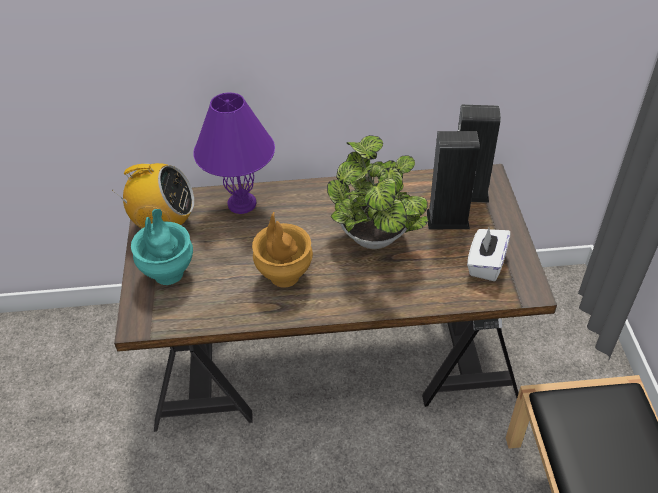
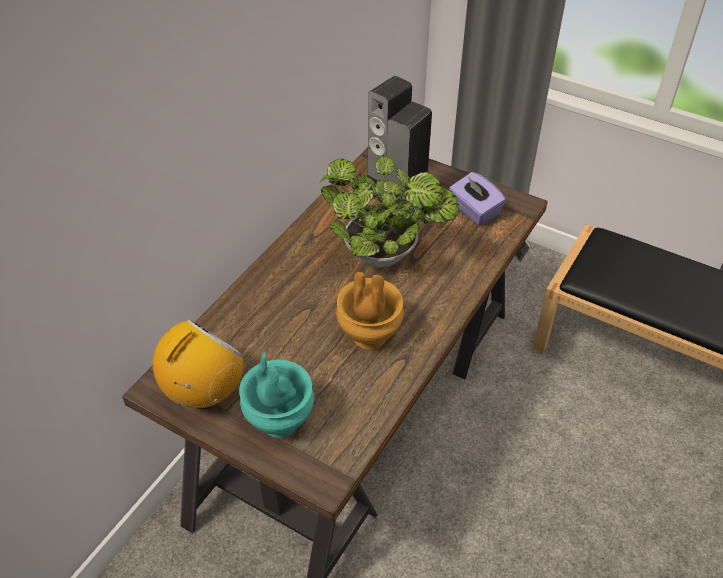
camera: 55 degrees left, 0 degrees up
purple table lamp [193,92,275,214] -> none
white tissue box [467,228,510,281] -> purple tissue box [449,172,506,225]

